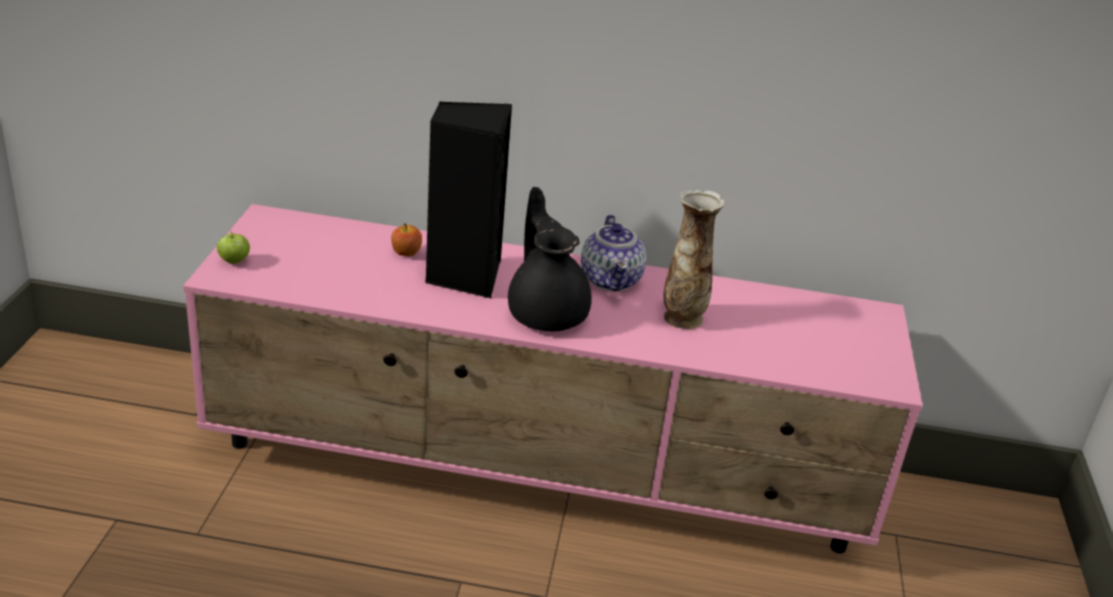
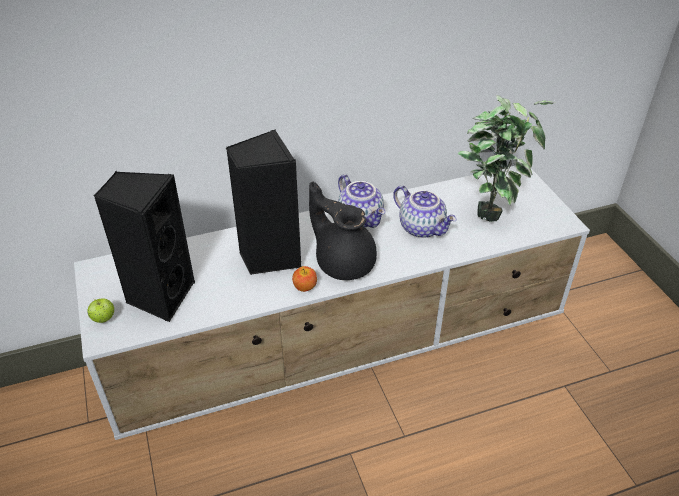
camera: 25 degrees left, 10 degrees up
pink tv stand [183,204,923,553] -> white tv stand [74,166,590,440]
apple [391,223,422,256] -> apple moved to [292,266,317,292]
vase [663,190,725,329] -> teapot [393,185,456,238]
none -> black speaker [94,171,195,322]
none -> potted plant [458,95,556,222]

